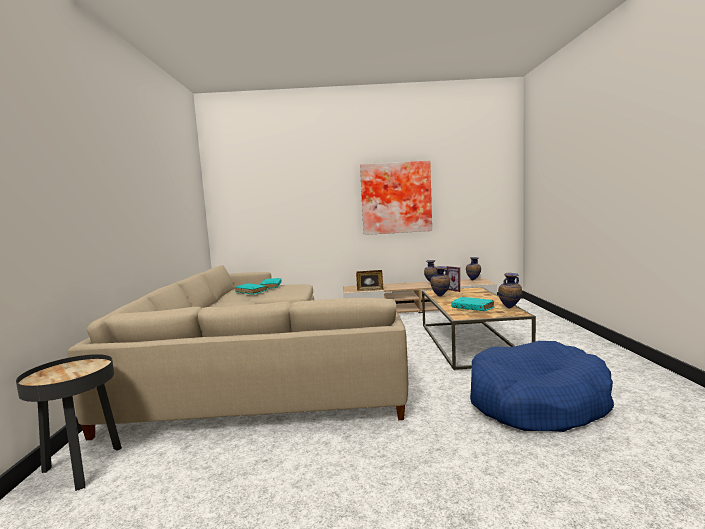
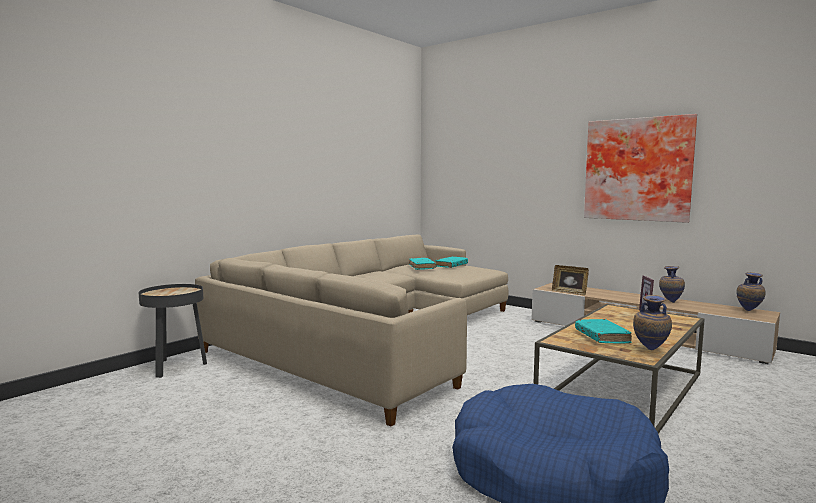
camera: 40 degrees right, 0 degrees up
vase [430,266,450,297] -> none

